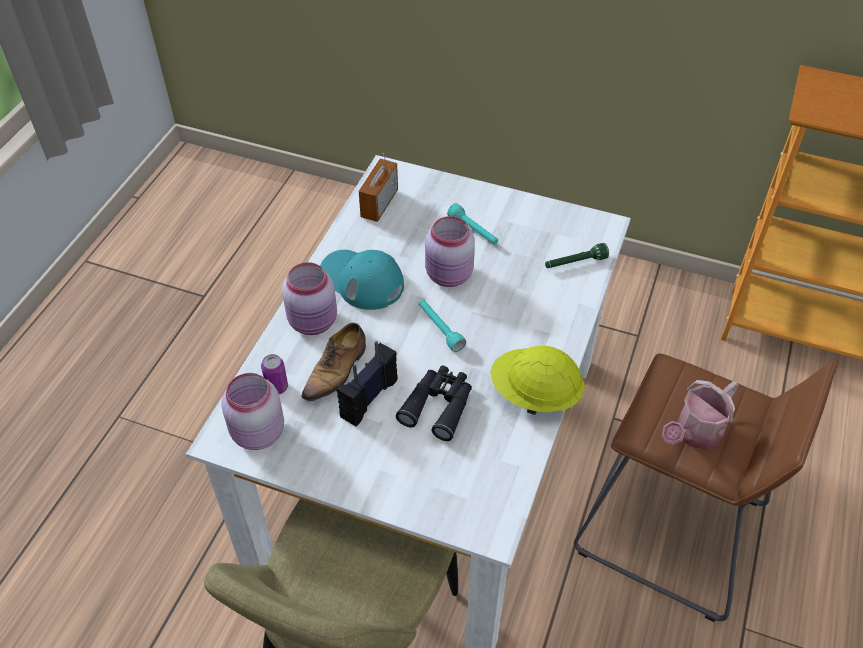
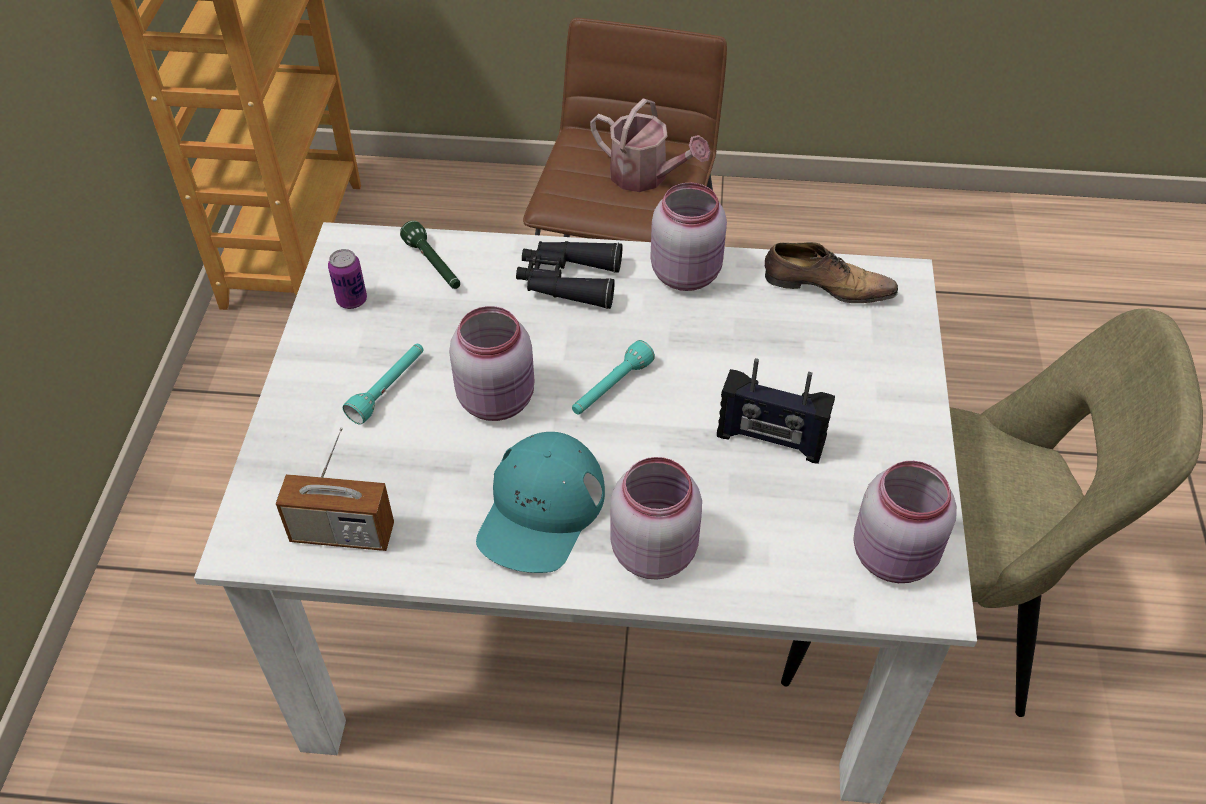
camera: 105 degrees left, 0 degrees up
can [261,354,288,394] -> can moved to [328,249,367,309]
shoe [301,323,366,401] -> shoe moved to [765,242,898,303]
black binoculars [396,366,472,441] -> black binoculars moved to [516,241,623,309]
yellow hard hat [491,346,585,415] -> pink jar [650,183,727,291]

